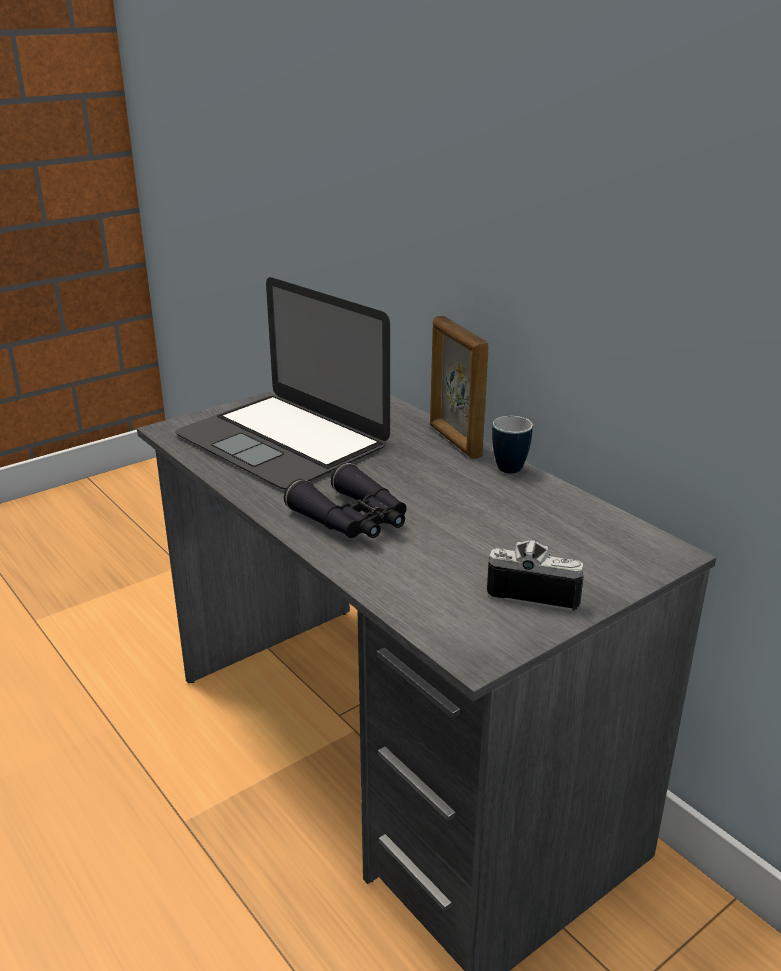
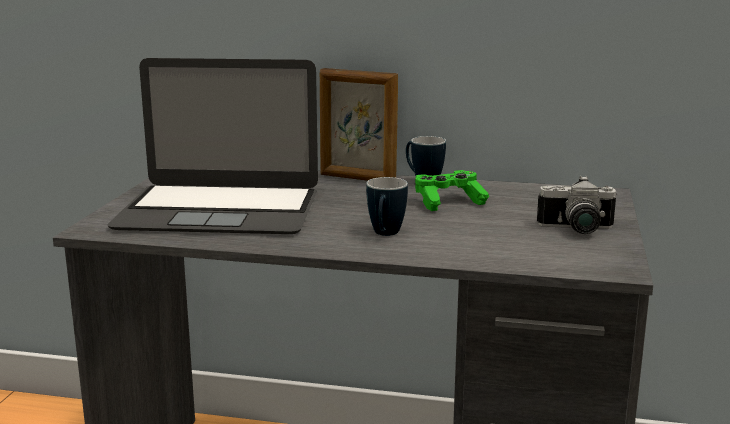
camera: 40 degrees left, 10 degrees down
black binoculars [284,462,406,538] -> mug [366,177,408,236]
camera [487,540,584,611] -> camera turned 150 degrees counterclockwise [537,176,616,234]
none -> green game controller [415,170,489,211]

